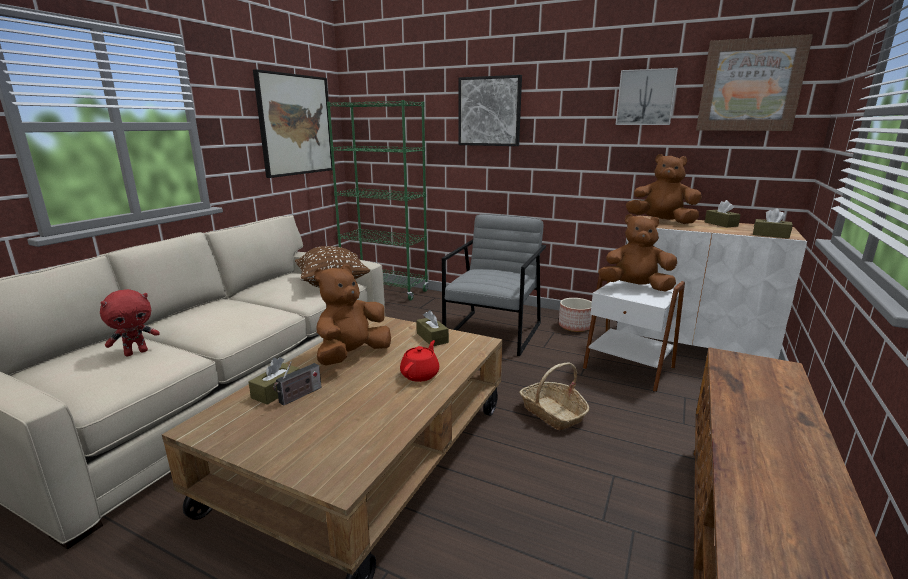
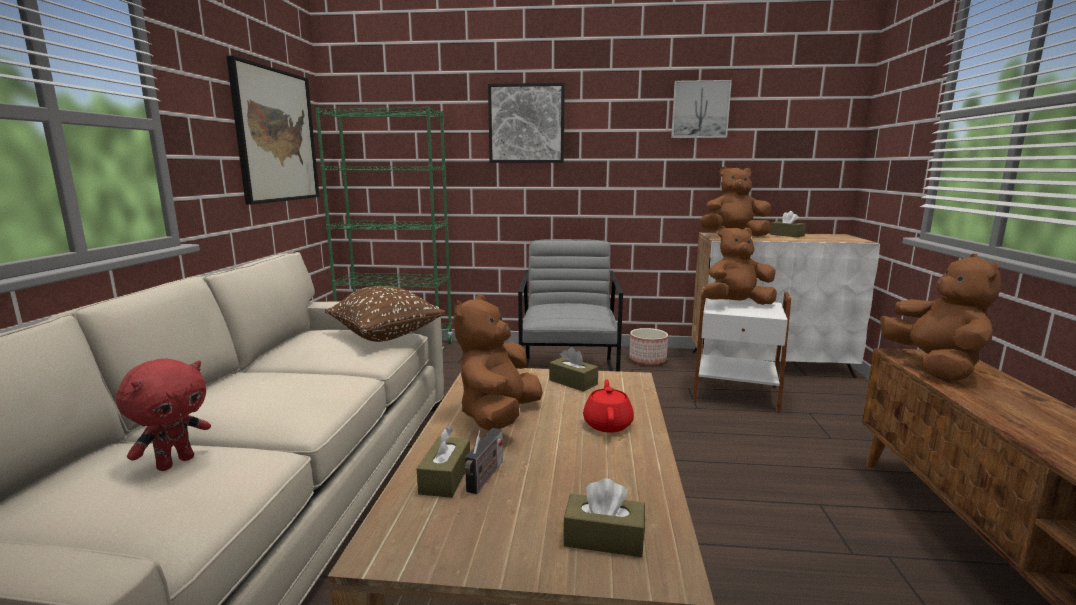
camera: 20 degrees left, 5 degrees down
basket [519,362,589,430] -> none
picture [696,34,813,131] -> none
brown tissue box [753,208,793,238] -> brown tissue box moved to [563,479,645,557]
none -> brown plush toy [880,254,1001,381]

